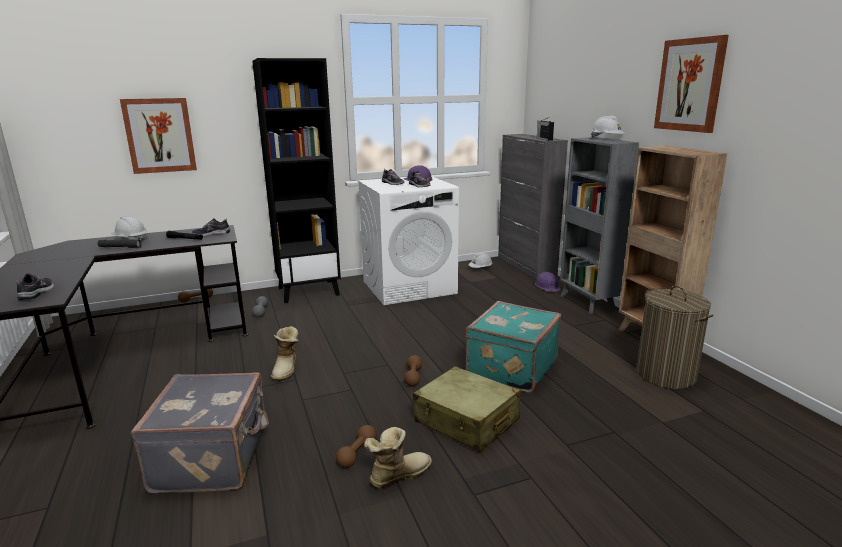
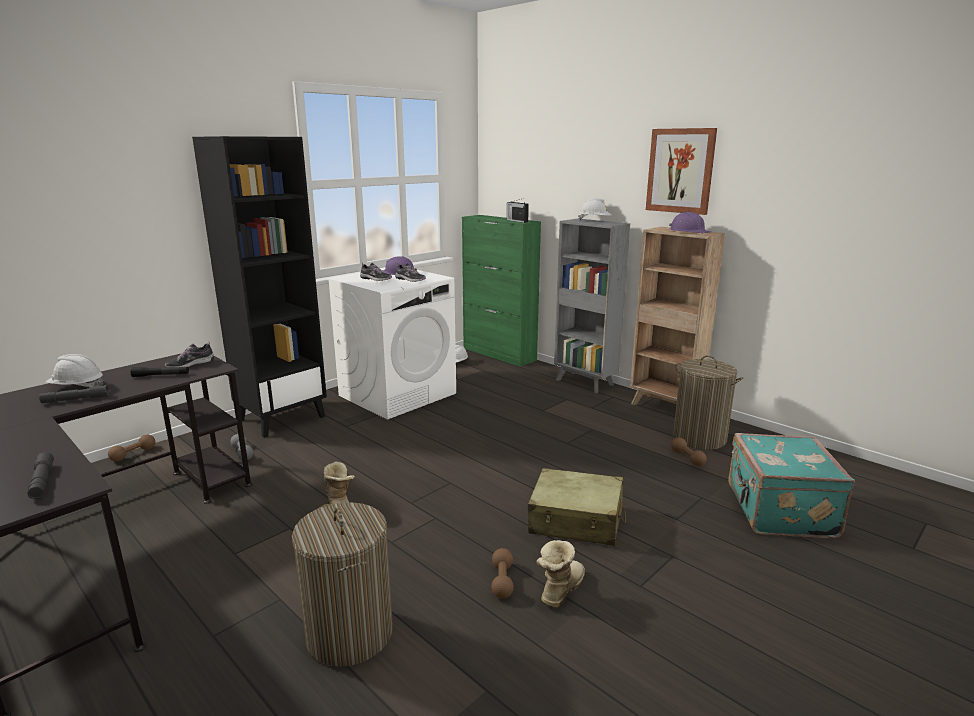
camera: 25 degrees left, 0 degrees up
shoe [17,274,54,300] -> grey flashlight [27,452,54,499]
picture [120,98,197,174] -> none
grey suitcase [131,372,269,493] -> laundry basket [292,502,393,667]
brown dumbbell [404,355,422,386] -> brown dumbbell moved to [671,437,707,466]
turquoise suitcase [466,301,561,393] -> turquoise suitcase moved to [728,433,855,538]
grey cabinet [498,134,568,280] -> green cabinet [462,215,541,367]
purple hard hat [535,272,561,292] -> purple hard hat moved to [669,212,711,233]

